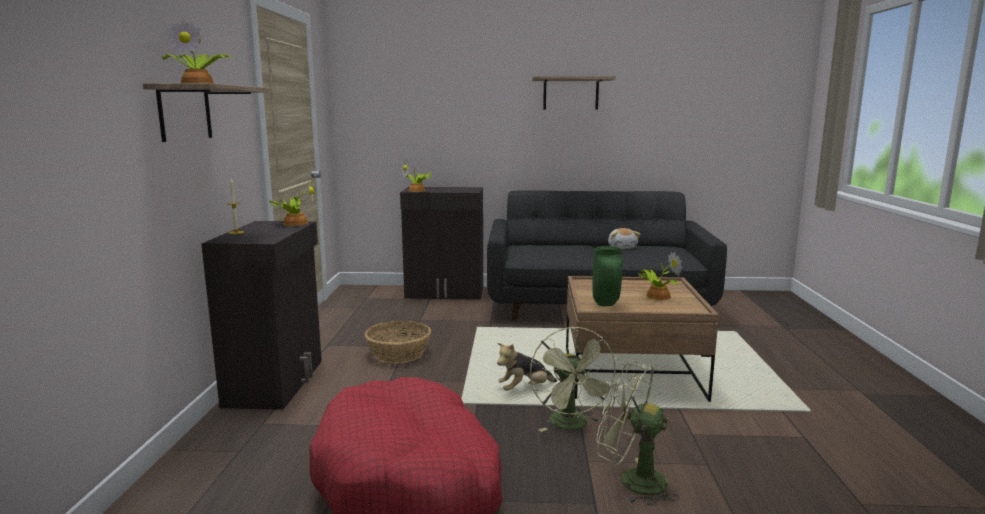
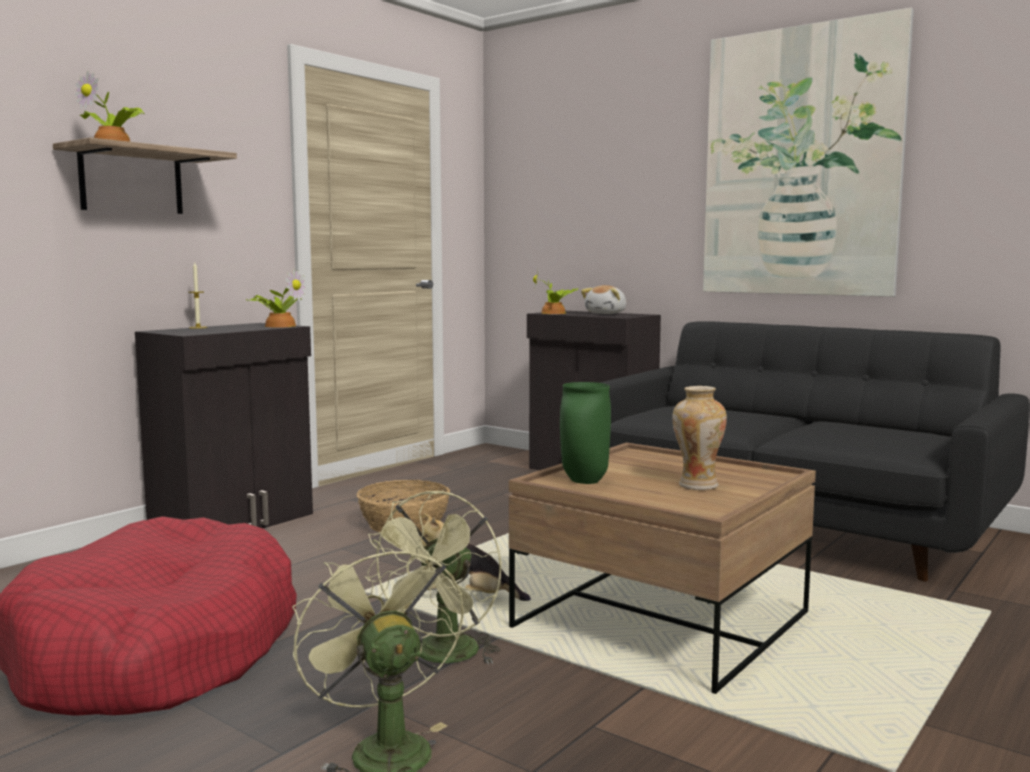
camera: 35 degrees right, 5 degrees down
shelf [532,76,616,110] -> picture [703,8,914,297]
plush toy [608,228,641,249] -> plush toy moved to [581,285,627,314]
potted plant [638,251,682,300] -> vase [672,386,727,490]

